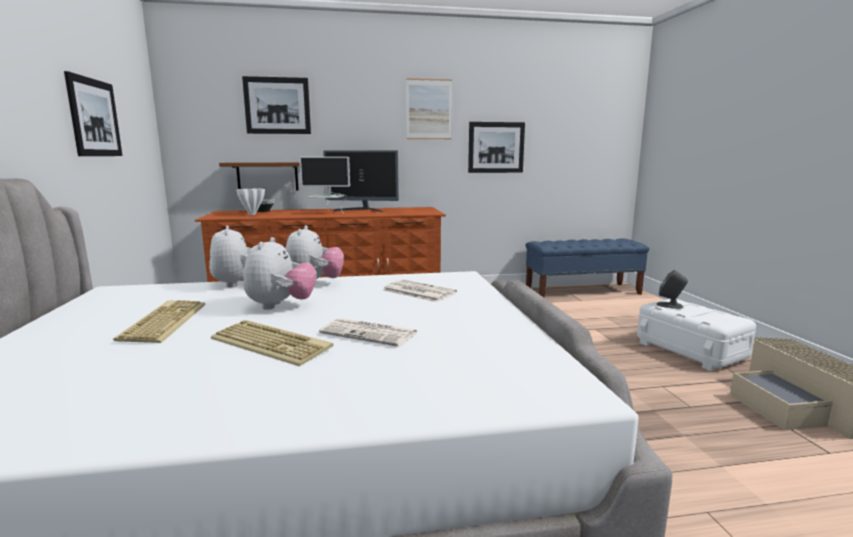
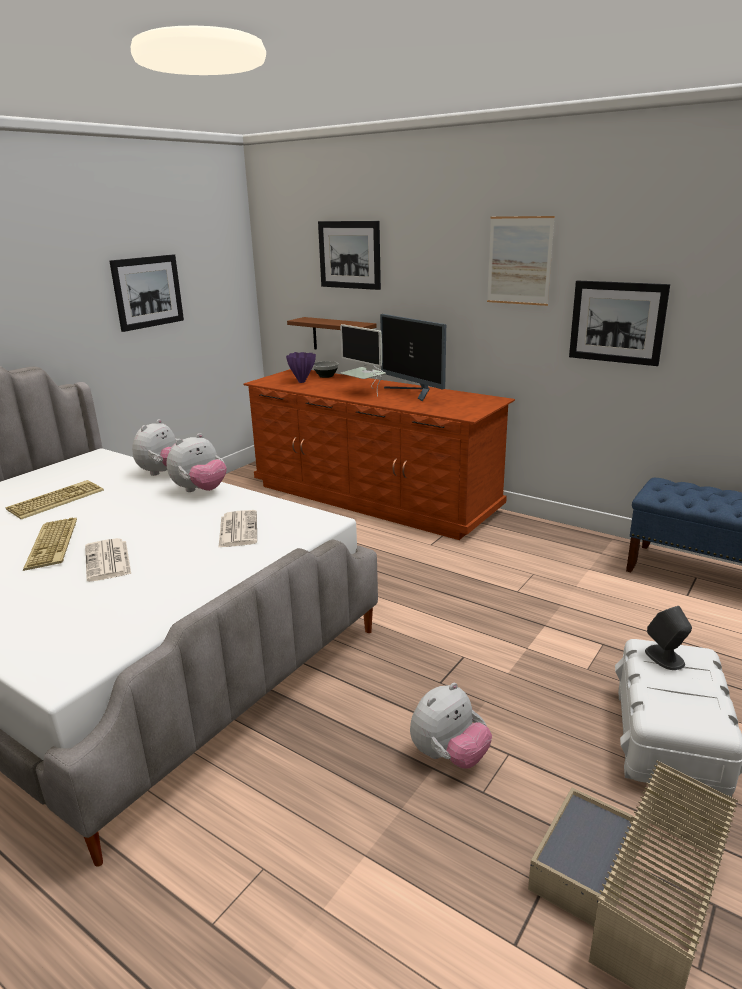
camera: 45 degrees right, 10 degrees up
white vase [236,188,265,215] -> purple vase [286,352,316,383]
plush toy [243,237,317,310] -> plush toy moved to [410,683,492,769]

